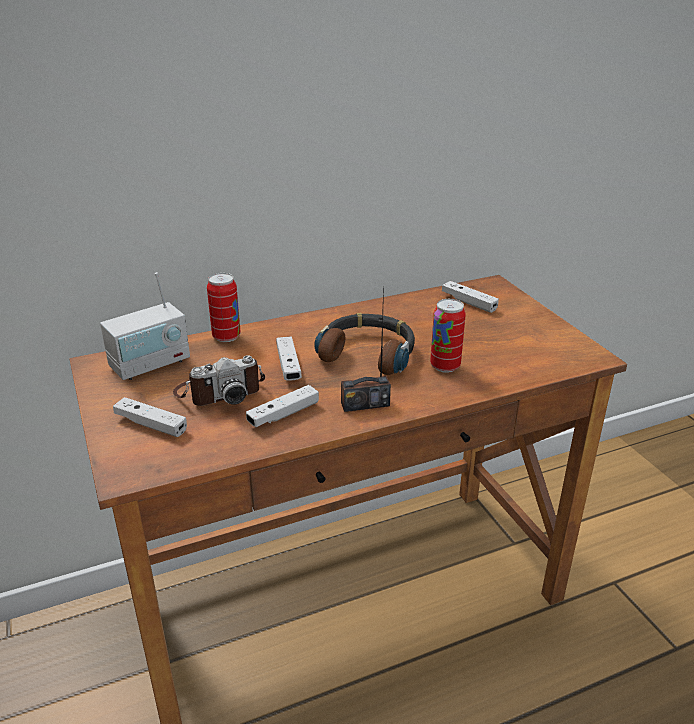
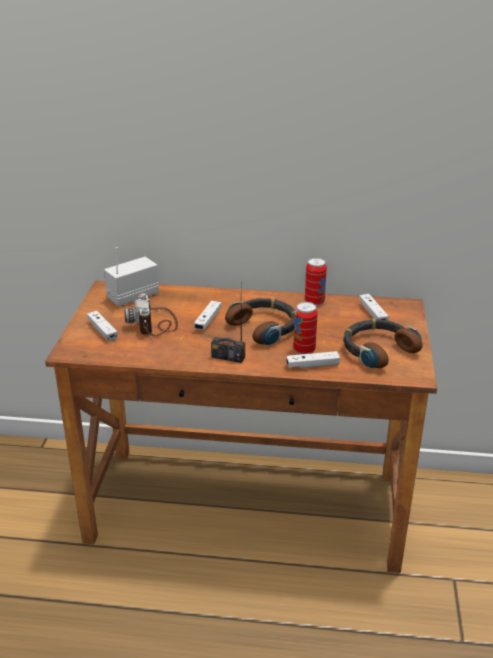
camera: 30 degrees right, 0 degrees up
radio [100,272,190,380] -> radio turned 150 degrees clockwise [104,247,159,307]
camera [173,355,265,406] -> camera turned 75 degrees clockwise [124,293,178,336]
can [207,273,241,342] -> can moved to [305,258,327,306]
white game controller [246,385,319,427] -> white game controller moved to [286,351,340,368]
none -> headphones [343,319,423,368]

